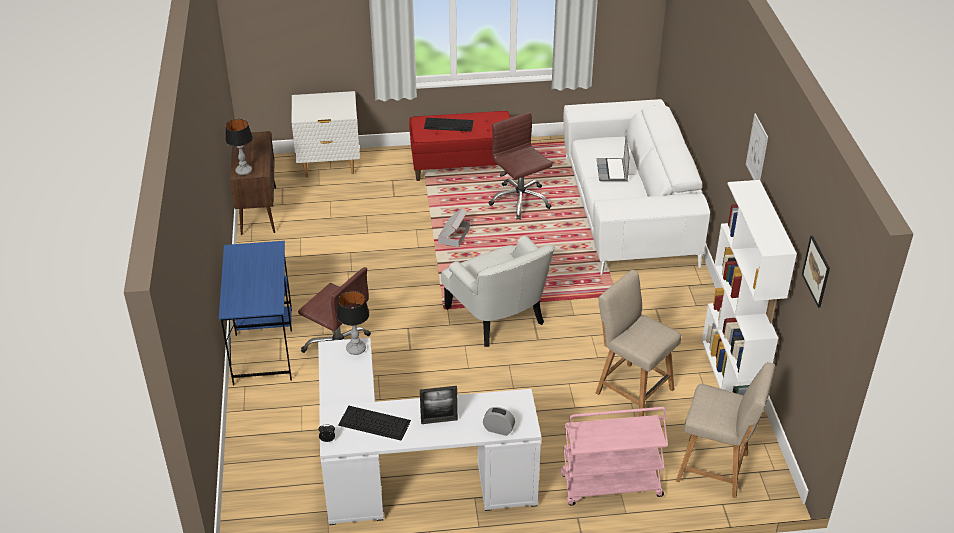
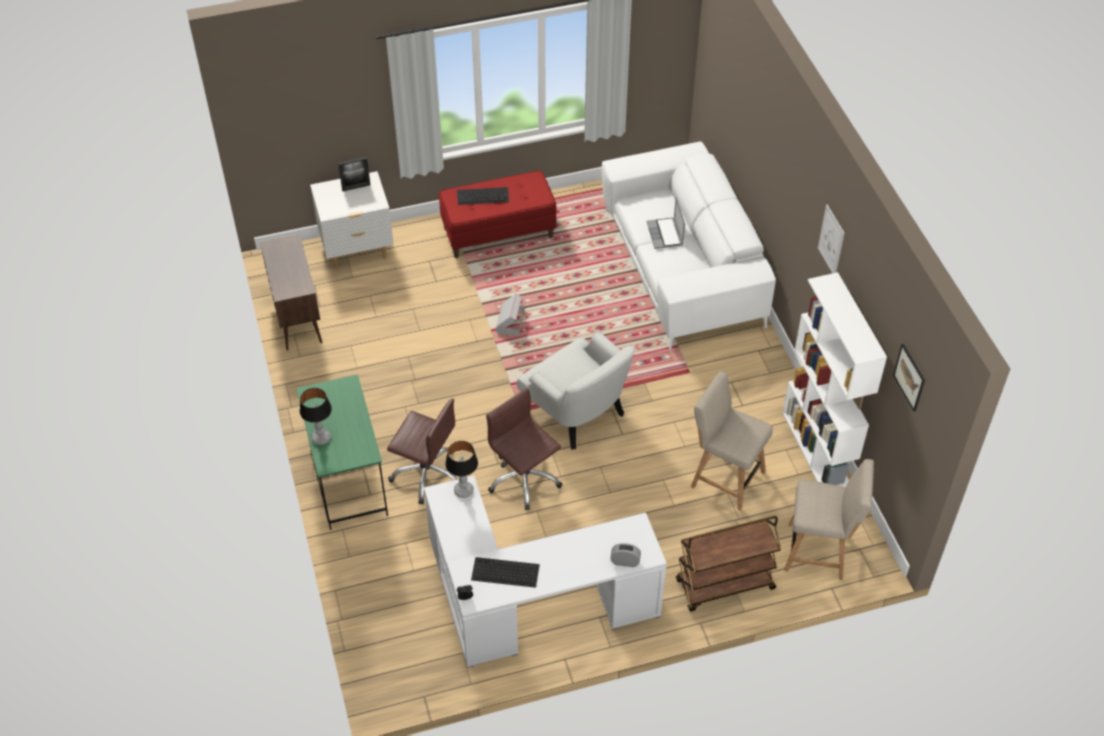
camera: 10 degrees left, 10 degrees up
blue desk [219,241,292,385] -> green desk [296,374,388,530]
table lamp [225,119,253,175] -> table lamp moved to [300,388,332,445]
picture frame [420,386,458,424] -> picture frame moved to [338,157,370,191]
brown office chair [488,112,552,220] -> brown office chair moved to [486,388,562,510]
pink cart [561,407,668,506] -> brown cart [676,516,781,611]

